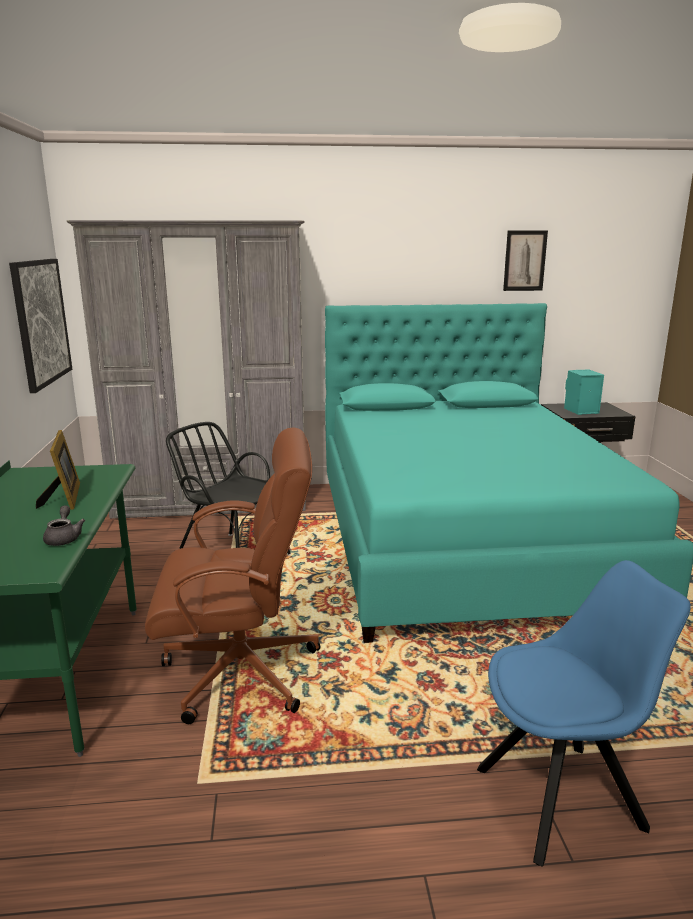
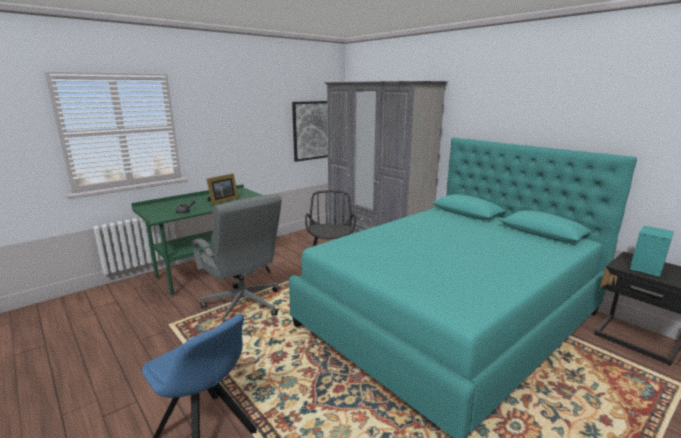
camera: 55 degrees right, 0 degrees up
brown office chair [145,428,320,724] -> grey office chair [192,193,282,323]
picture [503,231,548,291] -> none

